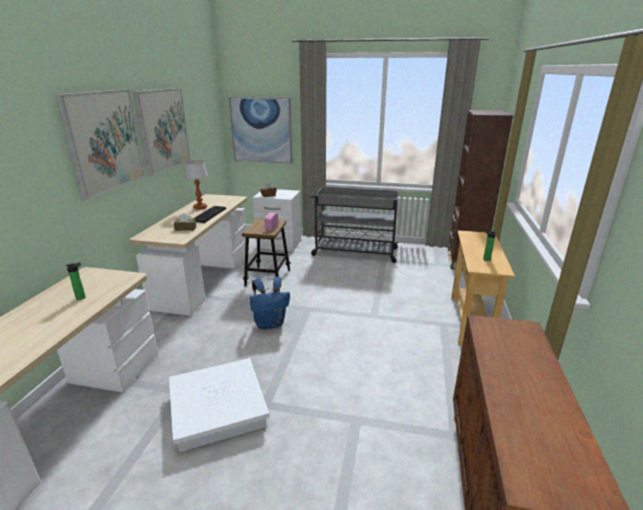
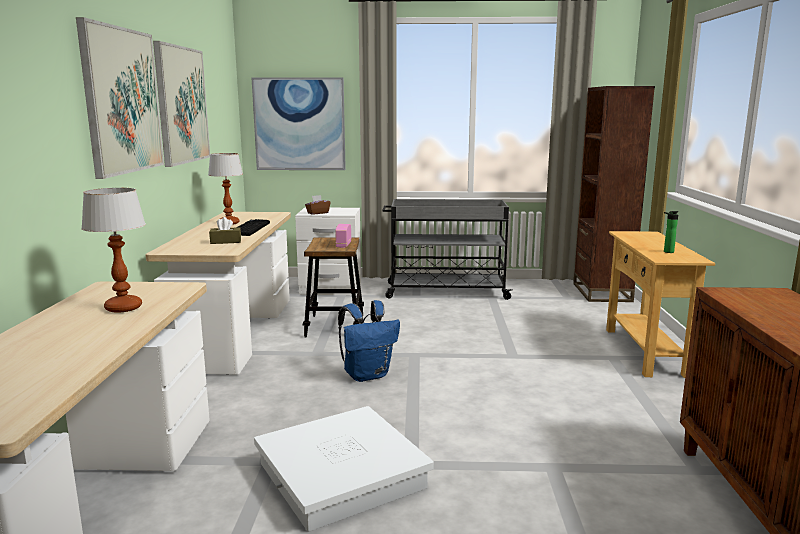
camera: 10 degrees left, 10 degrees down
bottle [66,262,86,300] -> table lamp [81,188,146,313]

